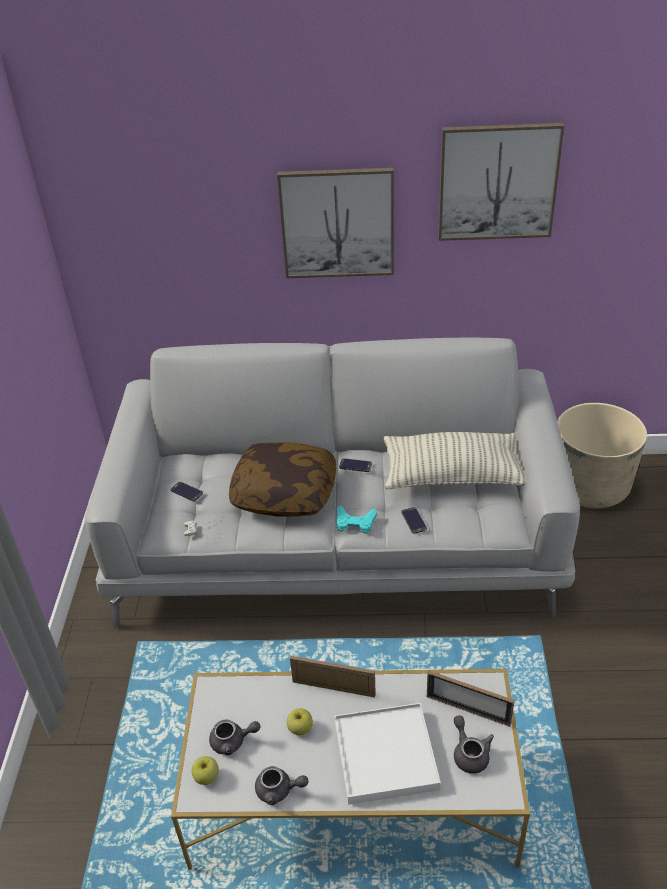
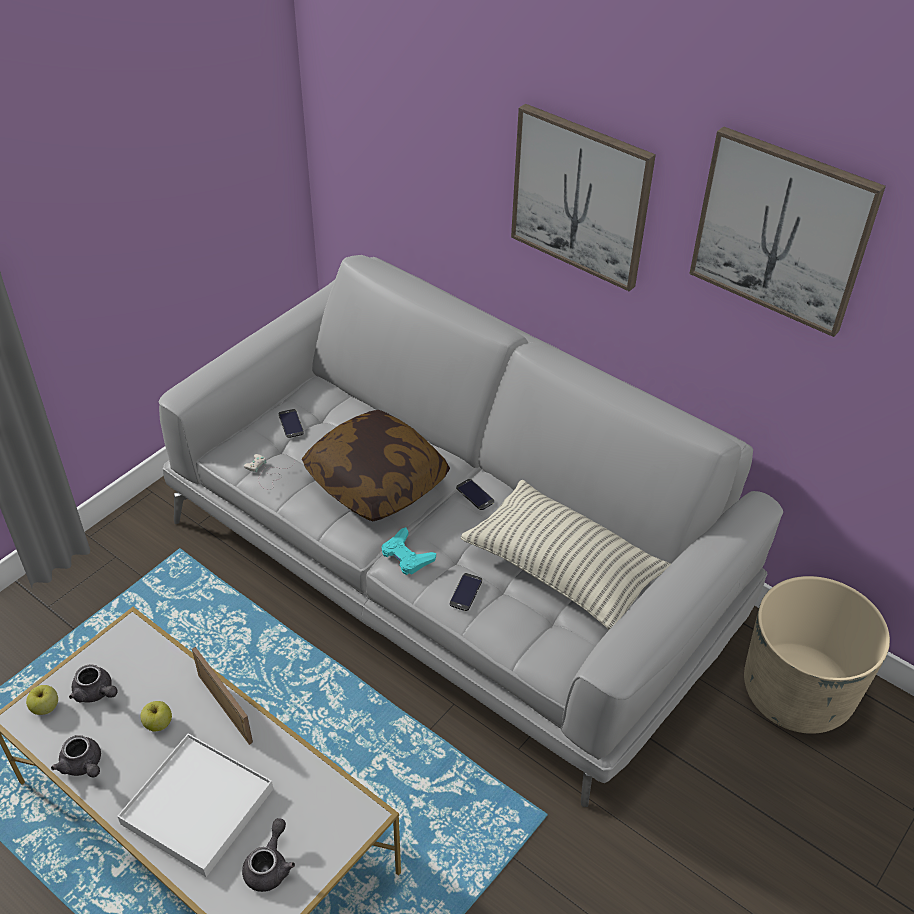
camera: 35 degrees right, 5 degrees up
picture frame [427,671,515,727] -> none

